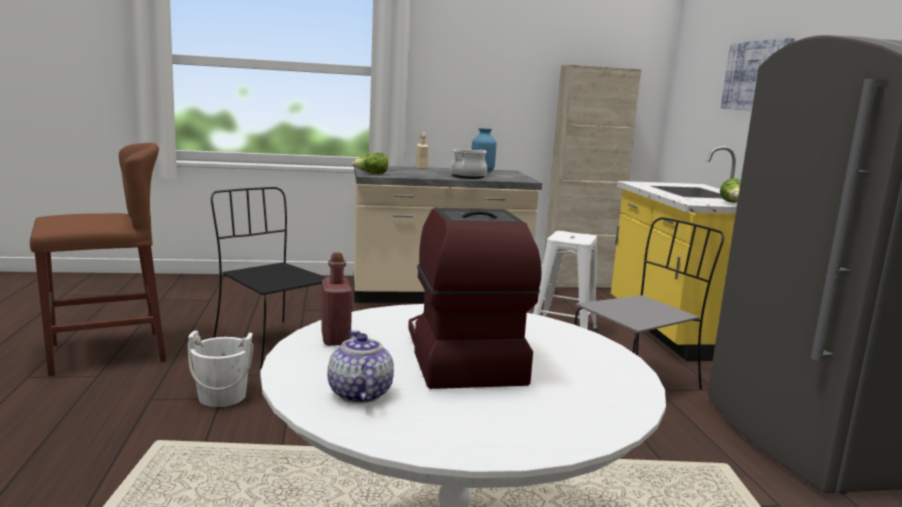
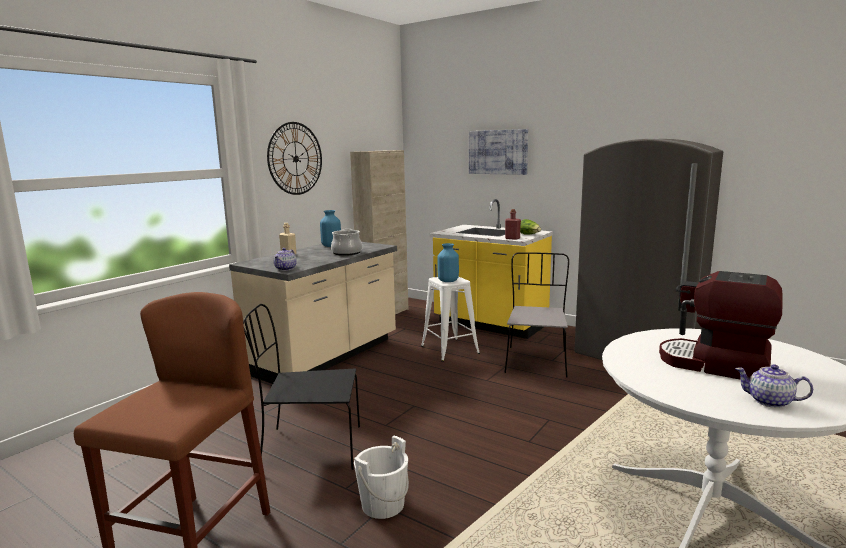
camera: 45 degrees left, 0 degrees up
red bottle [321,253,352,346] -> red bottle moved to [505,209,521,240]
lettuce [352,153,388,174] -> teapot [274,248,297,271]
none -> wall clock [267,122,322,195]
none -> blue vase [437,243,459,282]

